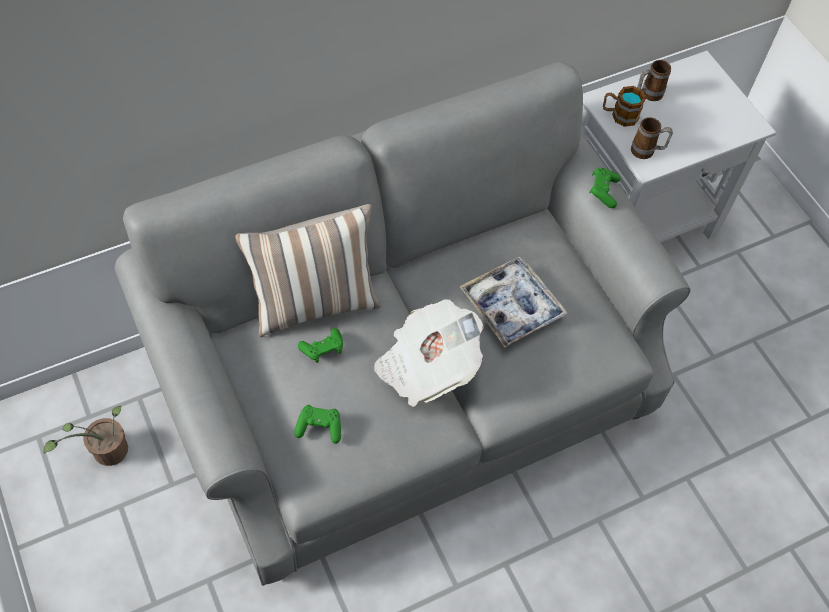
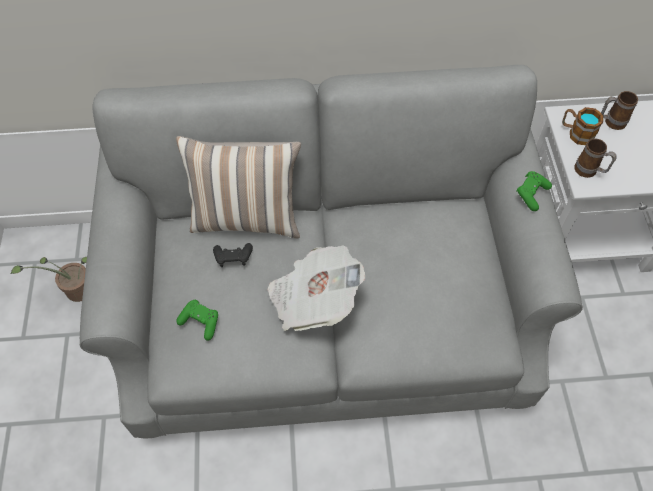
camera: 25 degrees right, 0 degrees up
green game controller [298,328,343,363] -> black game controller [213,243,253,267]
tray [459,256,568,347] -> none

